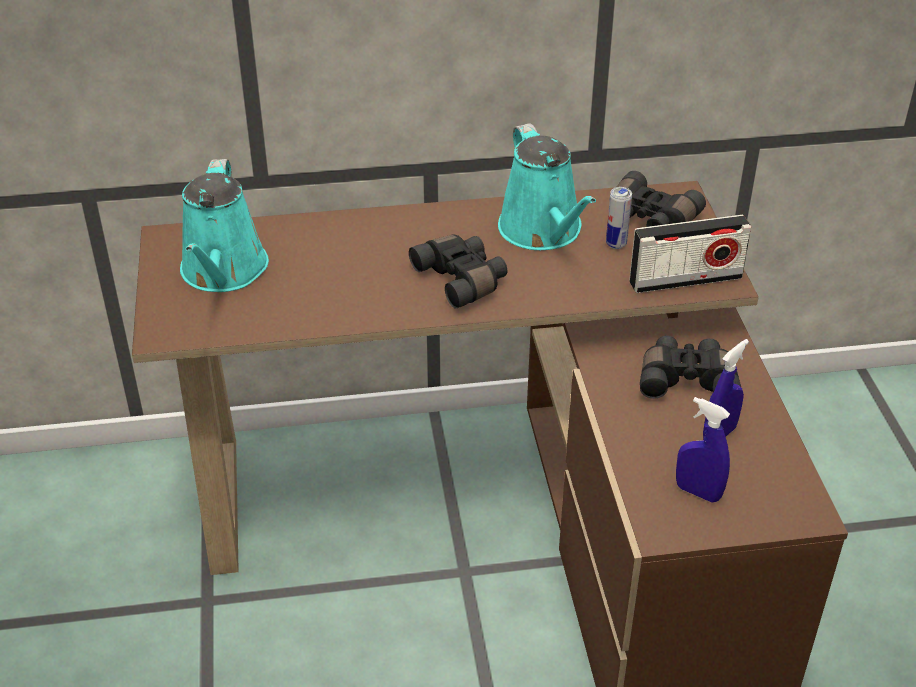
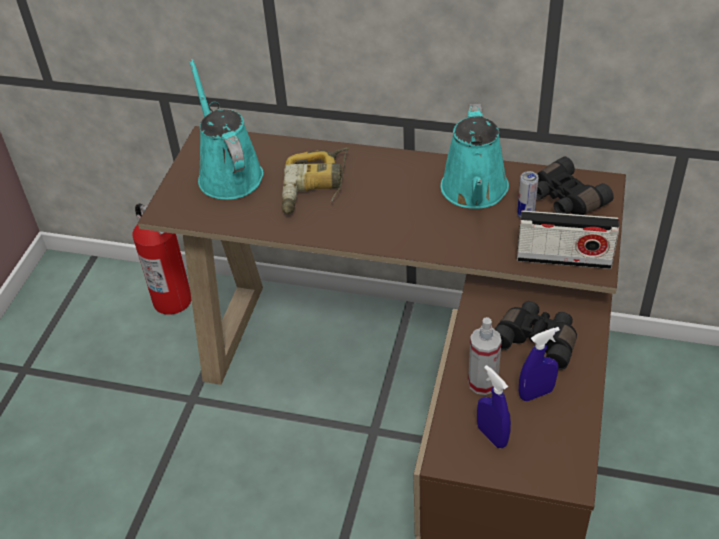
camera: 25 degrees right, 5 degrees up
turquoise watering can [180,159,269,292] -> turquoise watering can turned 135 degrees clockwise [189,59,264,200]
black binoculars [409,235,508,309] -> none
none -> fire extinguisher [132,204,191,315]
none -> power drill [282,147,349,214]
none -> spray bottle [468,317,502,395]

